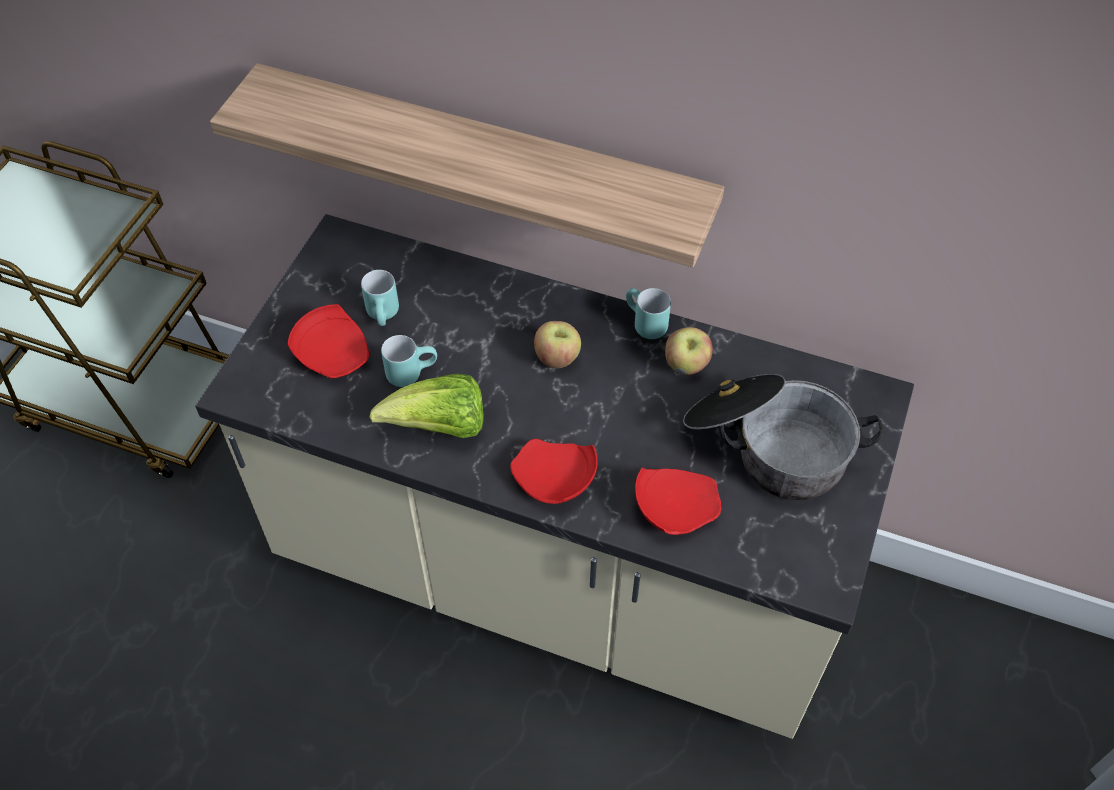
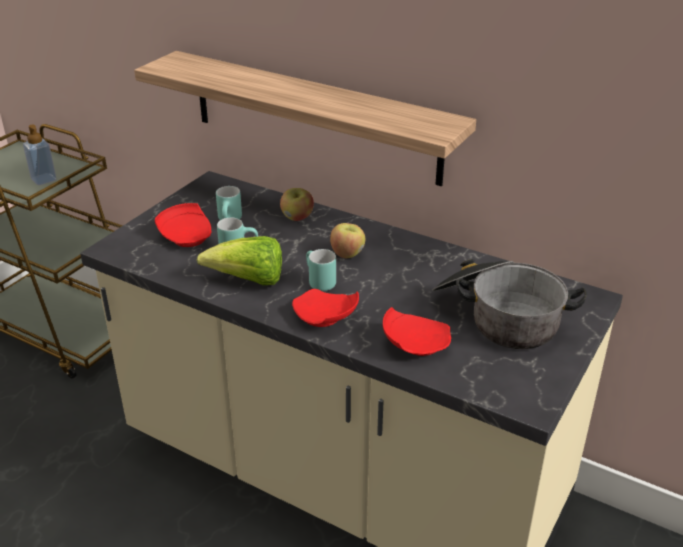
camera: 10 degrees right, 20 degrees down
turquoise mug [626,288,671,339] -> turquoise mug moved to [306,249,336,291]
apple [665,327,713,375] -> apple moved to [280,188,314,221]
none -> soap dispenser [23,125,57,185]

